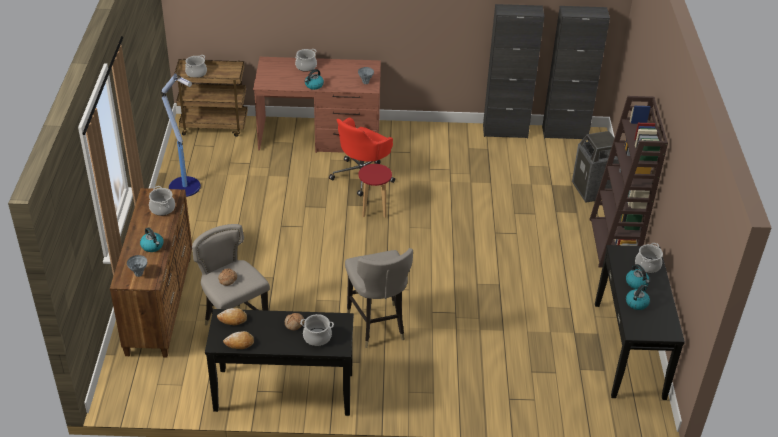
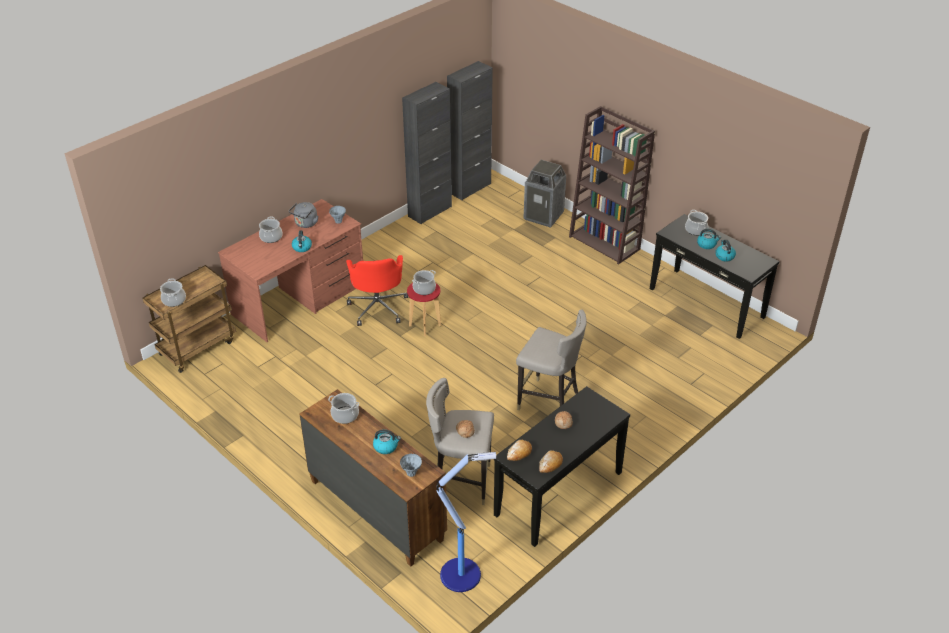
camera: 45 degrees left, 0 degrees up
floor lamp [161,73,201,197] -> floor lamp moved to [436,452,496,592]
cooking pot [300,314,334,346] -> cooking pot moved to [412,270,436,295]
none -> grey kettle [289,202,318,228]

